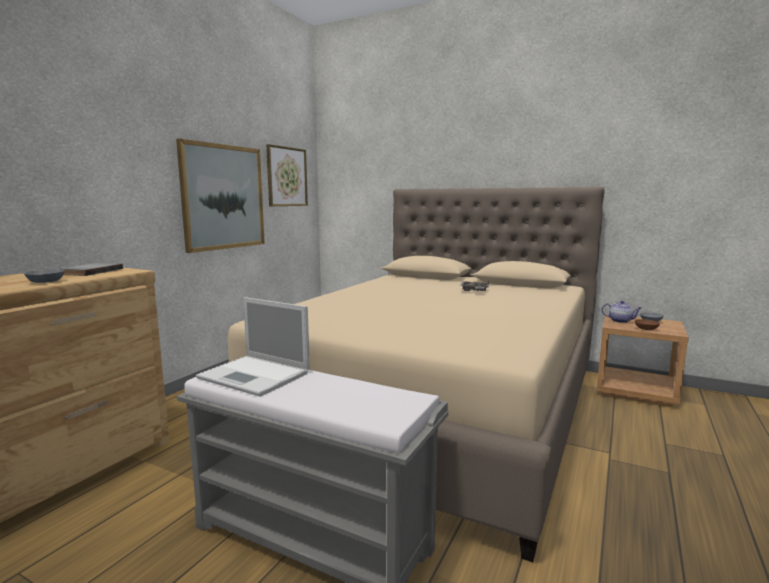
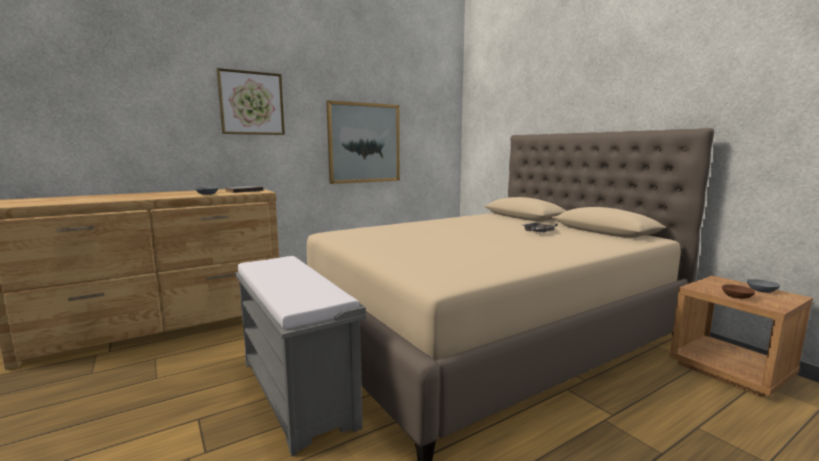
camera: 30 degrees right, 0 degrees up
laptop [196,297,310,397] -> none
picture [266,144,308,206] -> picture moved to [217,68,285,135]
teapot [602,301,641,323] -> none

